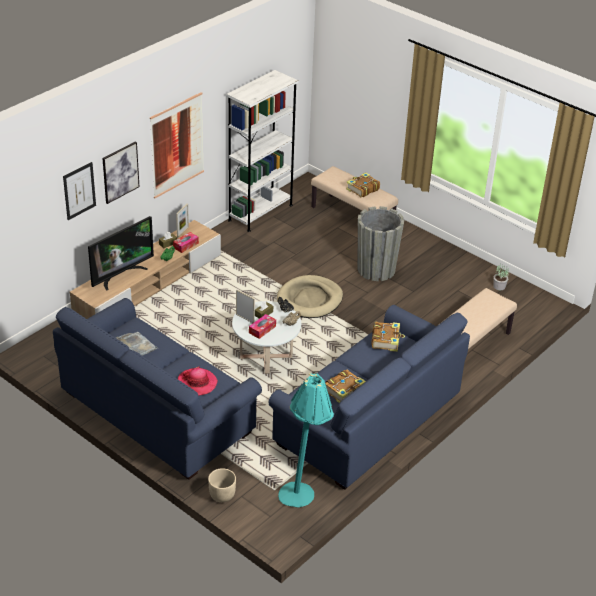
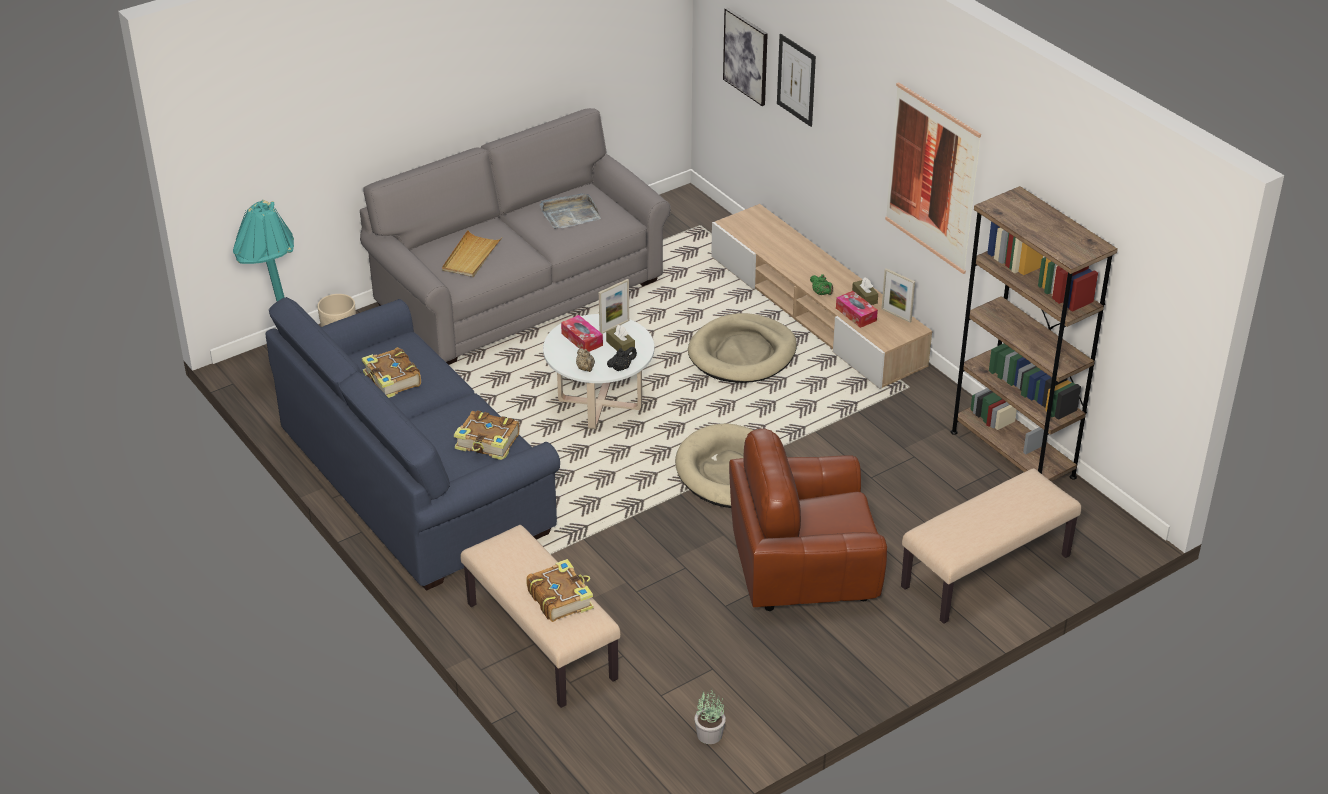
camera: 105 degrees right, 0 degrees up
blue sofa [53,298,262,480] -> grey sofa [360,108,671,365]
television [88,216,154,290] -> none
picture [102,142,139,204] -> picture moved to [723,7,768,106]
hat [178,366,218,396] -> beige tray [442,230,502,277]
white bookcase [226,70,298,232] -> brown bookcase [951,186,1118,482]
book [346,173,380,197] -> book moved to [526,559,593,622]
grey planter [358,206,404,281] -> brown armchair [729,429,887,611]
none -> beige dog bed [688,313,797,383]

